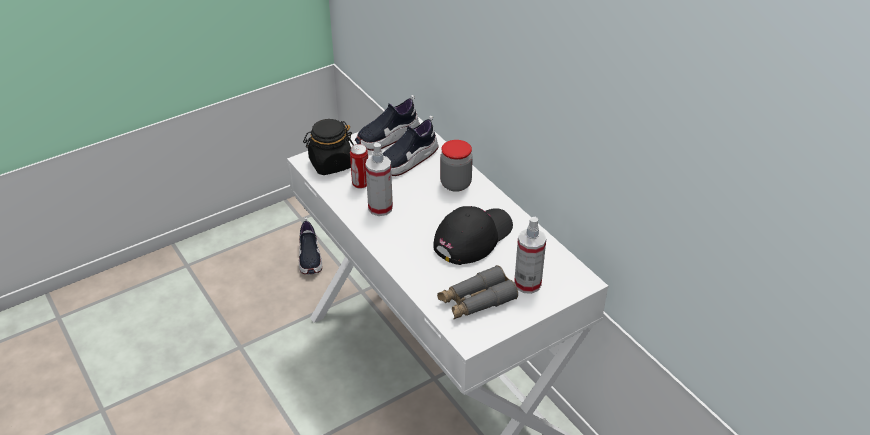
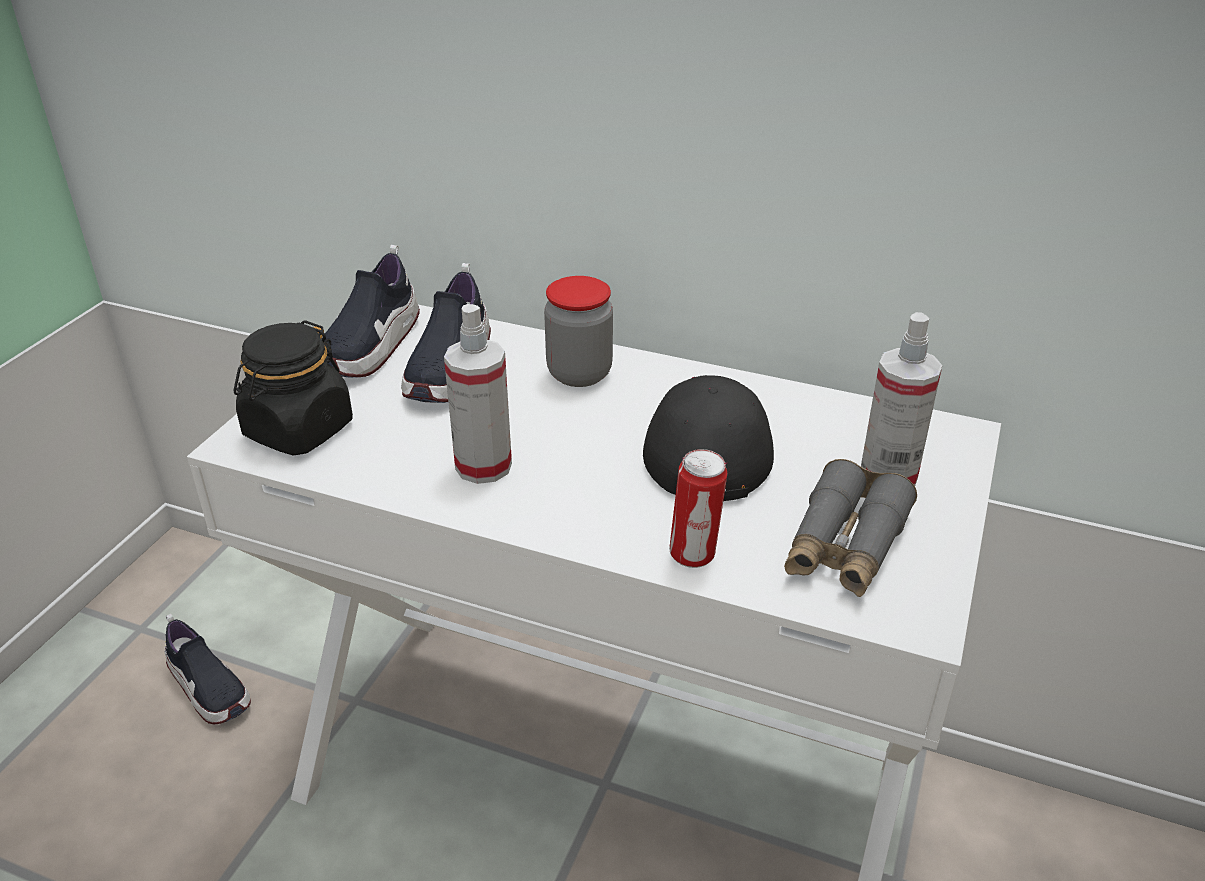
camera: 35 degrees left, 5 degrees down
can [350,144,368,189] -> can moved to [669,449,727,568]

